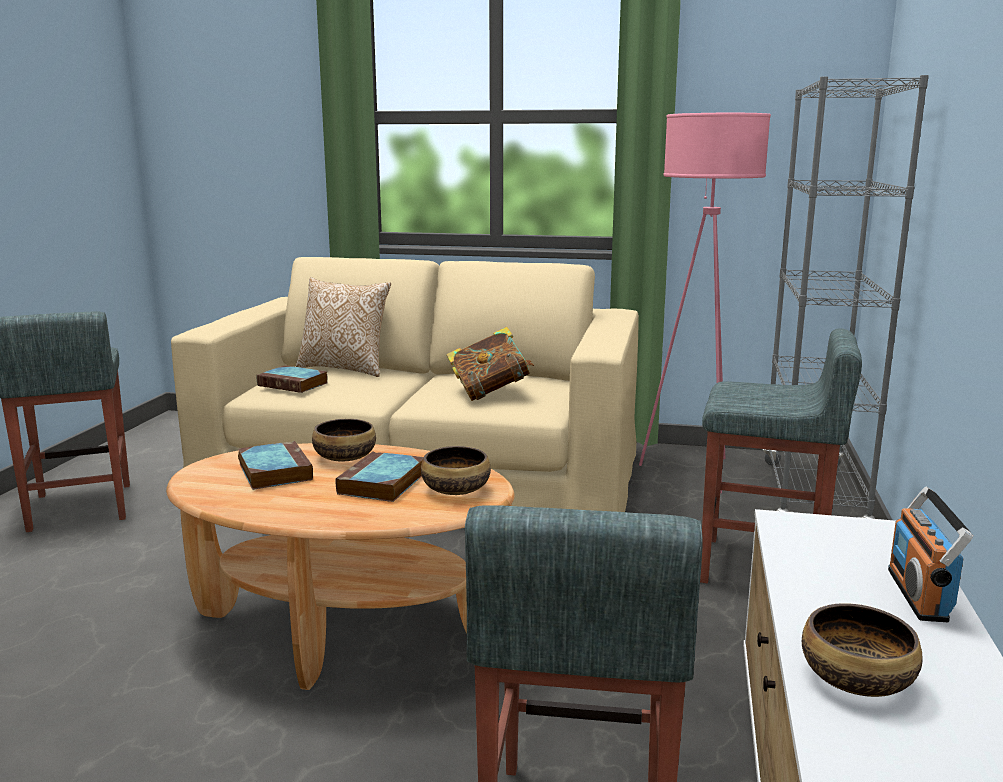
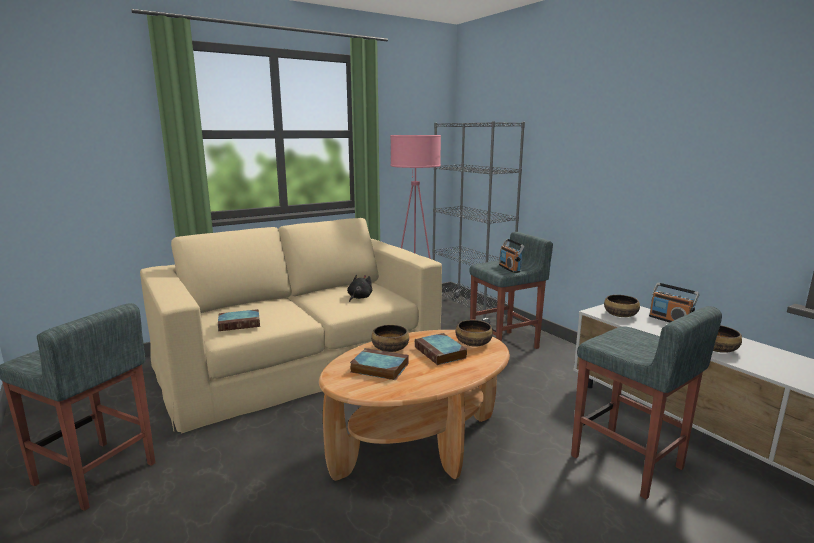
camera: 45 degrees left, 0 degrees up
pillow [296,278,391,377] -> none
book [446,327,534,401] -> black plush toy [347,275,372,302]
none -> radio [499,239,525,273]
none -> bowl [604,295,640,317]

